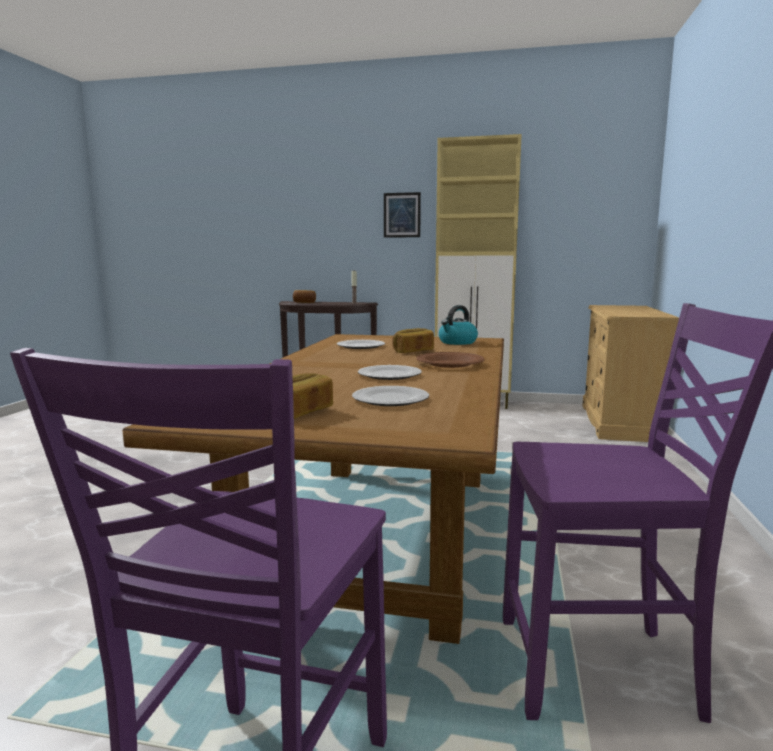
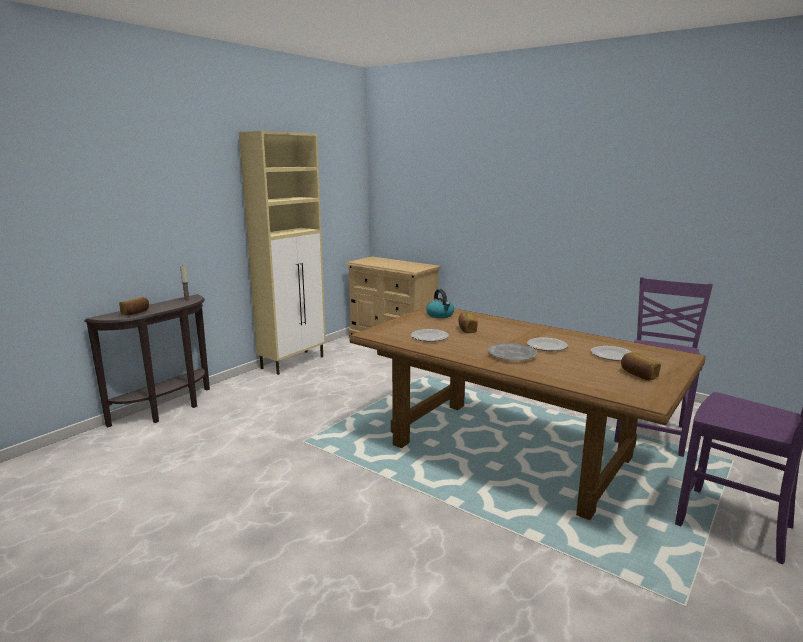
camera: 65 degrees left, 5 degrees up
picture [384,192,421,238] -> none
brown plate [416,352,485,368] -> none
none -> grey plate [488,343,537,361]

